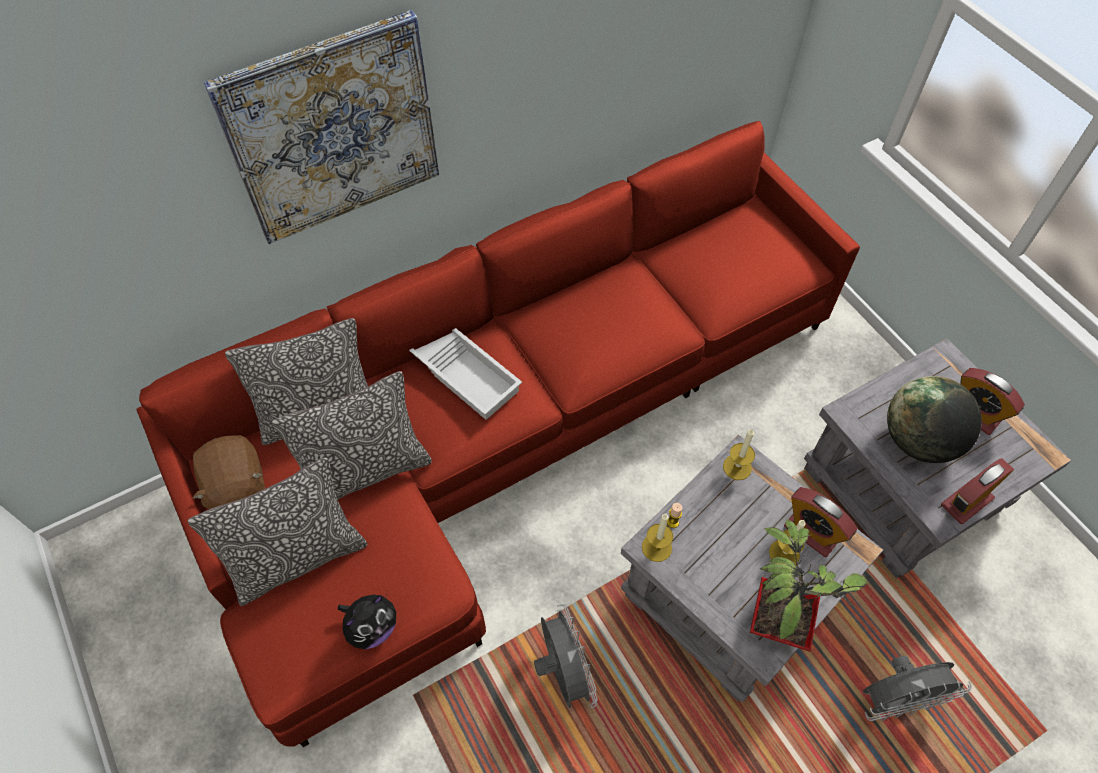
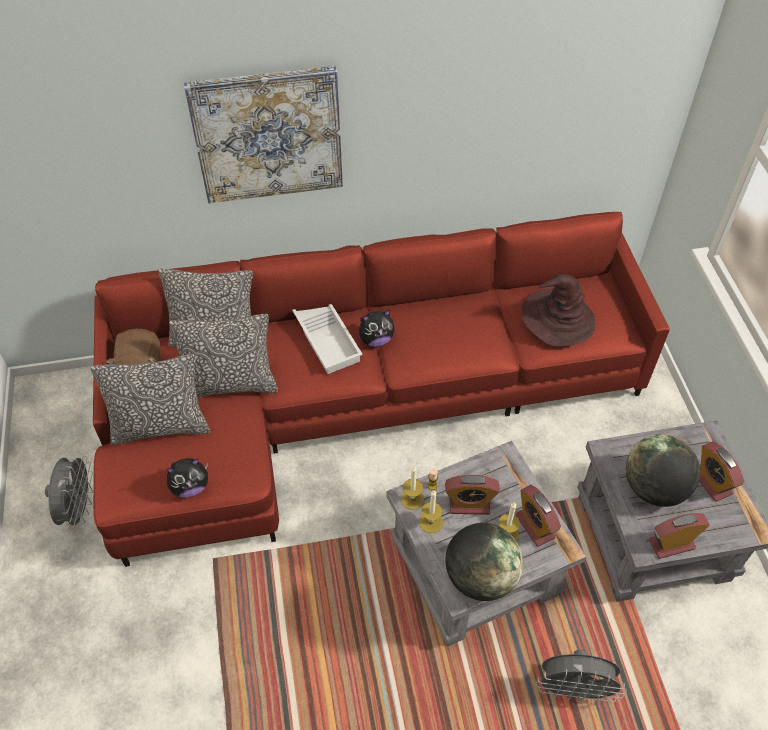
camera: 20 degrees right, 5 degrees down
grey fan [534,604,598,708] -> grey fan moved to [45,453,93,531]
candle [723,429,755,480] -> candle moved to [419,490,443,533]
potted plant [750,519,868,652] -> globe [446,523,523,601]
none -> plush toy [359,310,395,347]
none -> alarm clock [445,475,500,515]
none -> brown hat [522,274,595,347]

